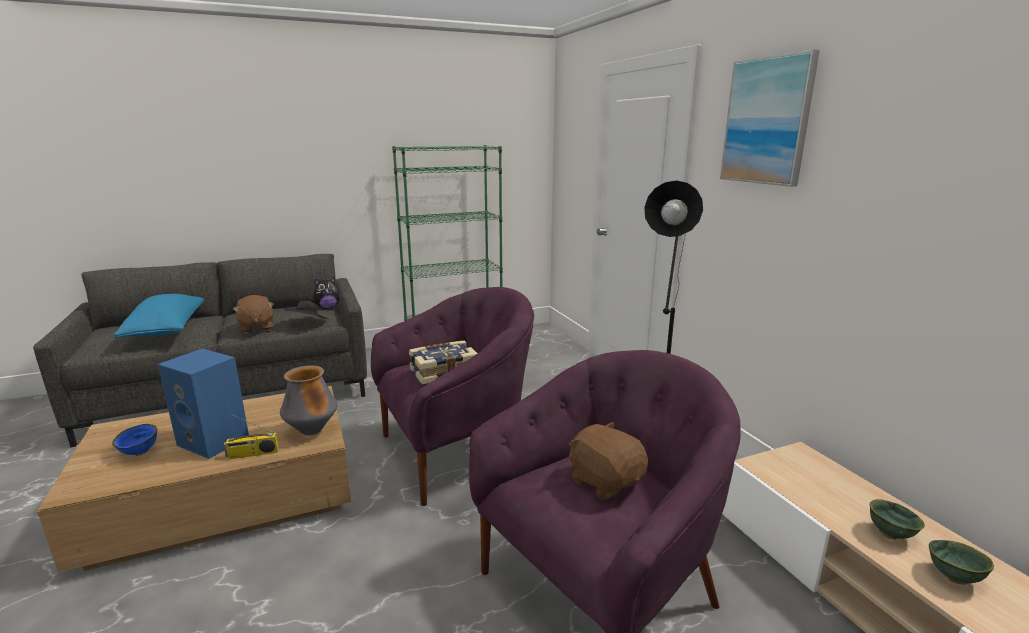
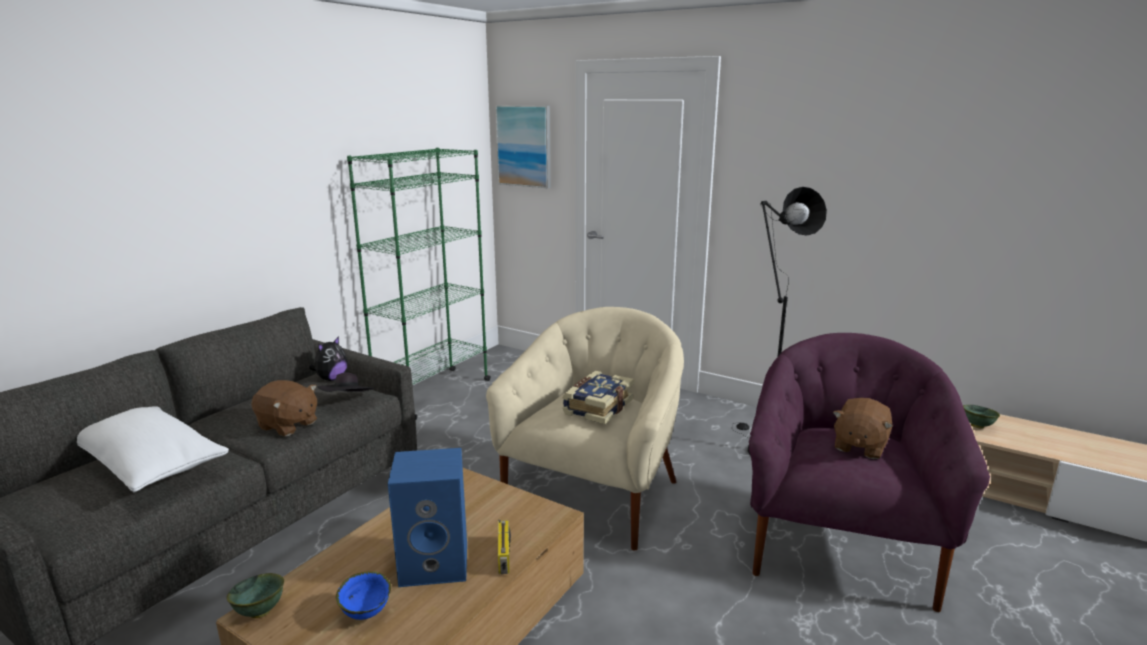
camera: 35 degrees left, 0 degrees up
blue pillow [114,294,204,338] -> white pillow [77,406,229,493]
radio [224,414,279,459] -> radio turned 45 degrees counterclockwise [498,519,511,574]
vase [280,366,338,435] -> none
purple armchair [371,287,534,506] -> beige armchair [486,307,684,551]
brown plush toy [568,422,648,500] -> brown plush toy turned 75 degrees counterclockwise [833,398,893,459]
picture [720,50,820,187] -> picture moved to [495,105,551,188]
green bowl [929,540,994,585] -> green bowl moved to [227,573,284,618]

